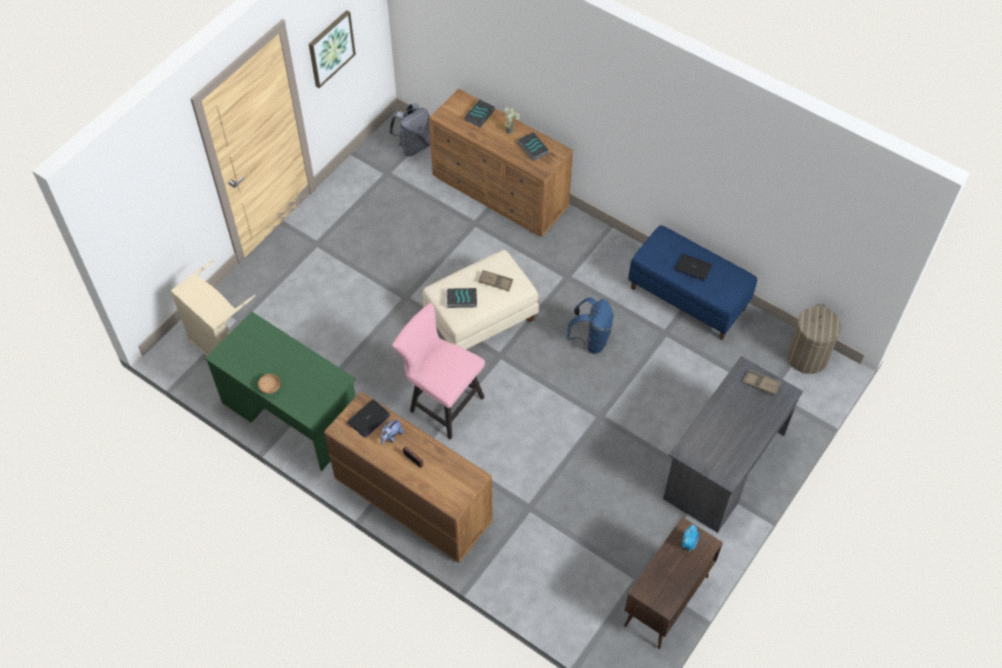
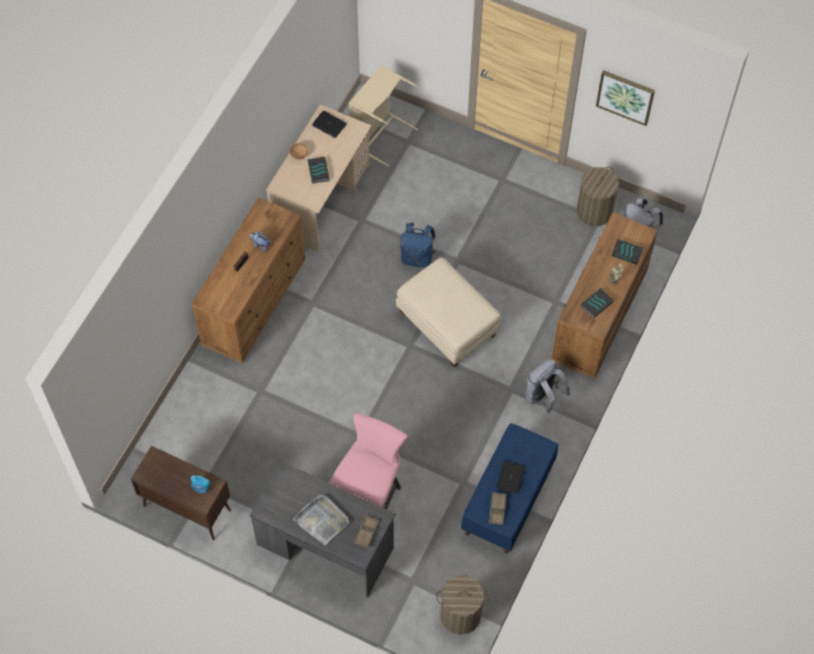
camera: 80 degrees right, 5 degrees up
green desk [205,311,356,471] -> beige desk [265,105,372,251]
laptop [347,400,390,437] -> laptop moved to [312,111,347,138]
pink chair [392,303,485,439] -> pink chair moved to [329,413,408,509]
book [447,288,477,308] -> book moved to [308,157,330,184]
brown tray [478,270,513,291] -> brown tray moved to [489,492,506,525]
blue backpack [566,297,614,354] -> blue backpack moved to [400,223,436,268]
none -> grey tray [293,495,349,545]
none -> grey backpack [525,360,570,413]
none -> laundry basket [577,167,619,226]

